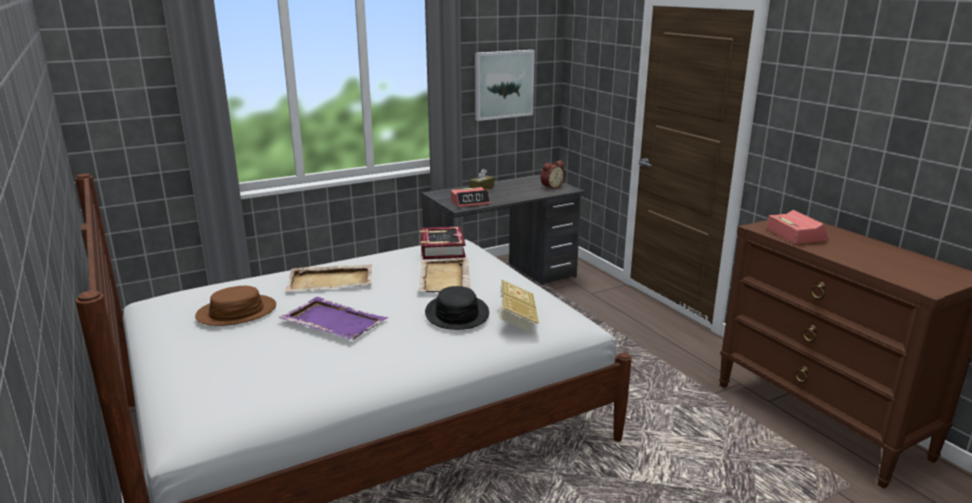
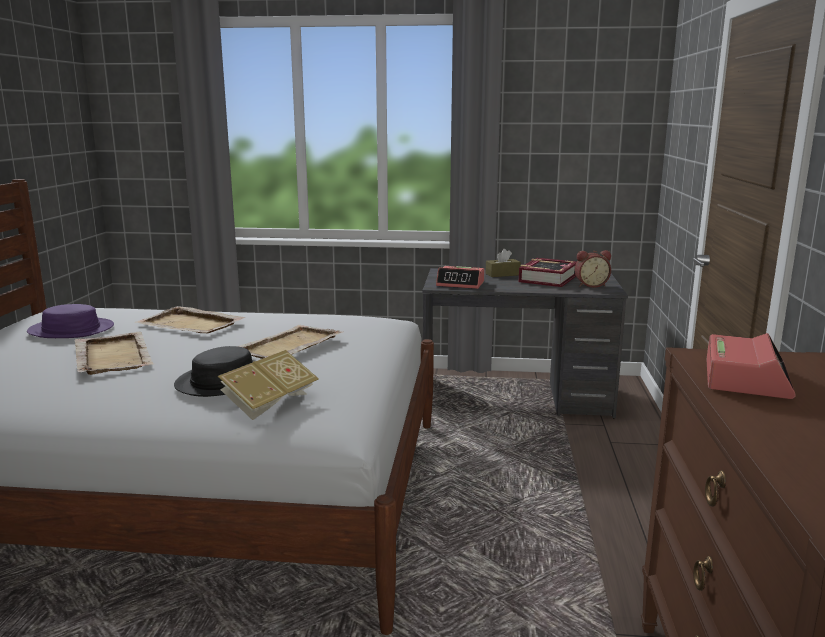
camera: 35 degrees right, 5 degrees down
brown hat [195,286,276,326] -> purple hat [27,304,114,338]
purple tray [278,297,388,339] -> beige tray [75,332,154,375]
book [420,226,466,259] -> book moved to [519,258,577,287]
picture [475,50,535,121] -> none

